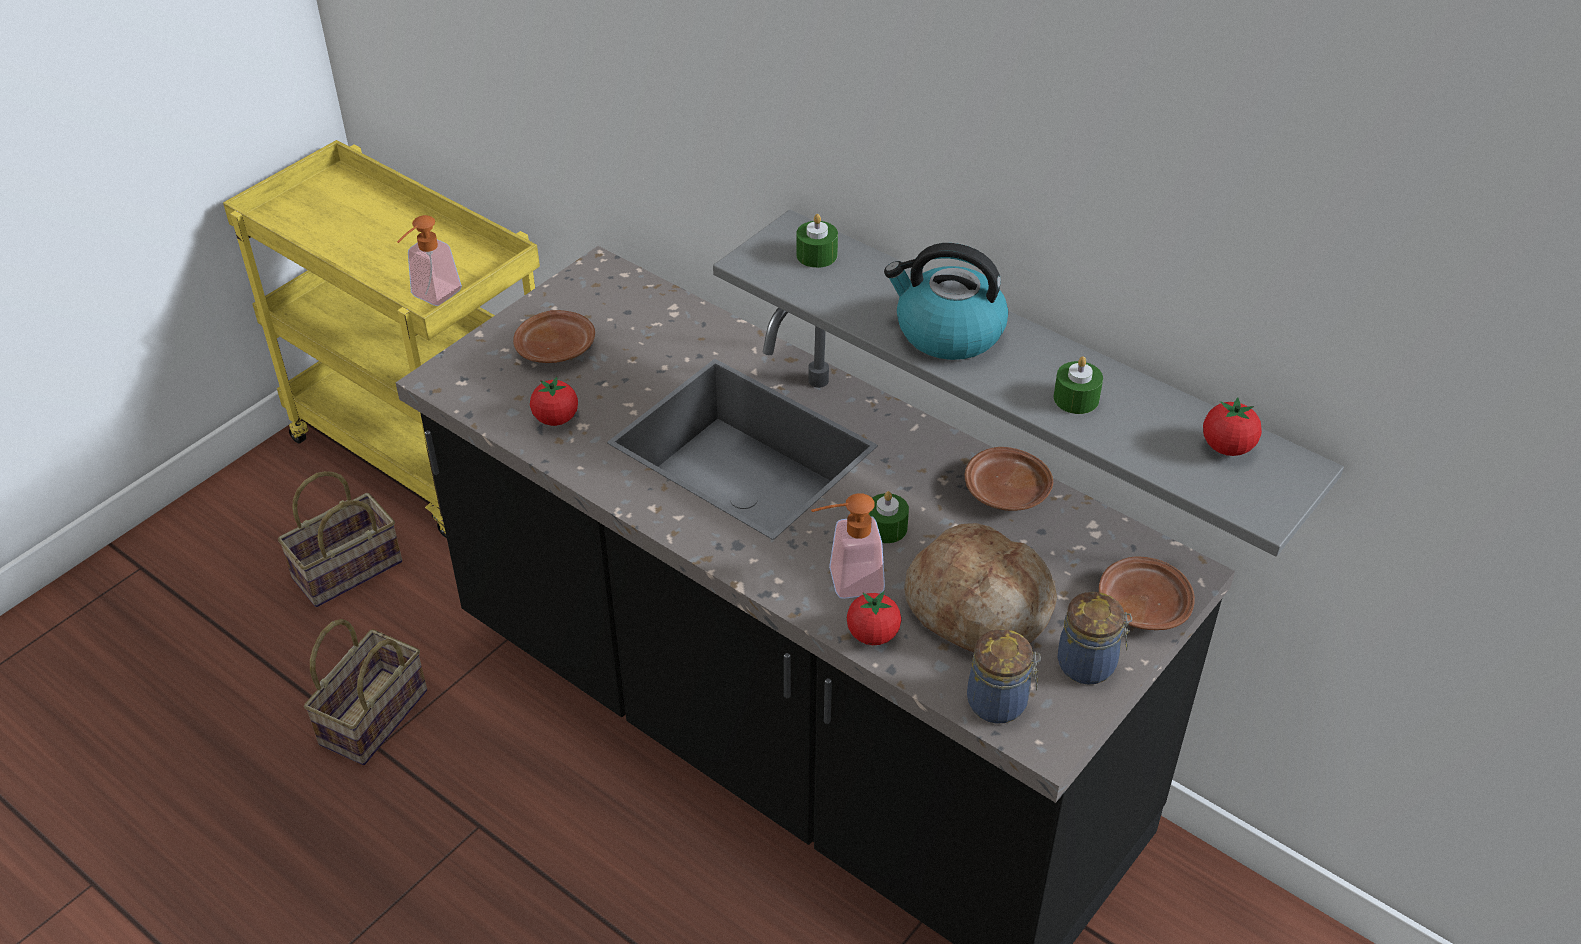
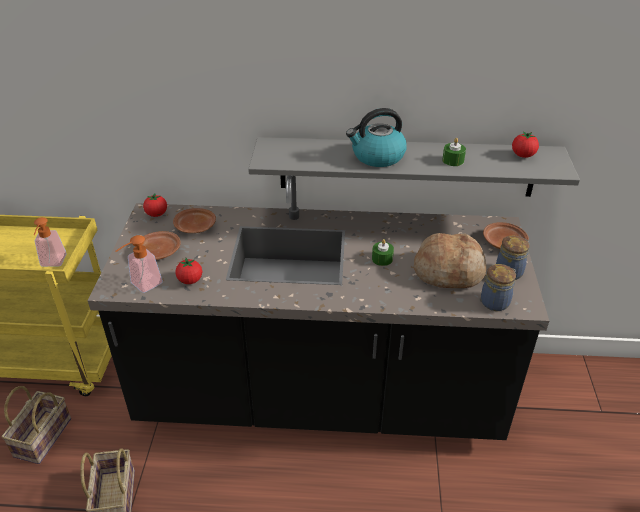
camera: 35 degrees left, 5 degrees down
green candle [796,214,838,268] -> none
soap dispenser [811,493,885,599] -> soap dispenser moved to [116,235,163,293]
tomato [847,591,901,645] -> tomato moved to [143,193,167,217]
brown plate [965,447,1053,511] -> brown plate moved to [173,208,216,233]

